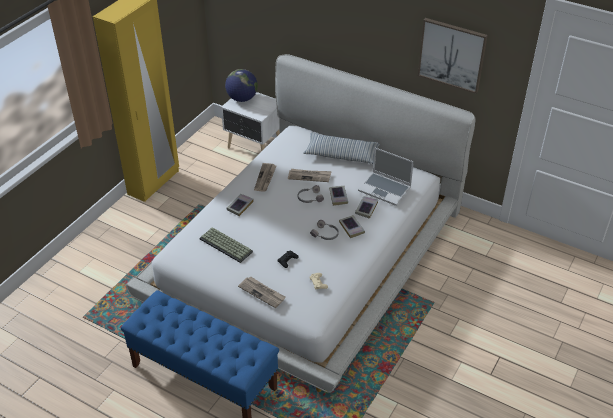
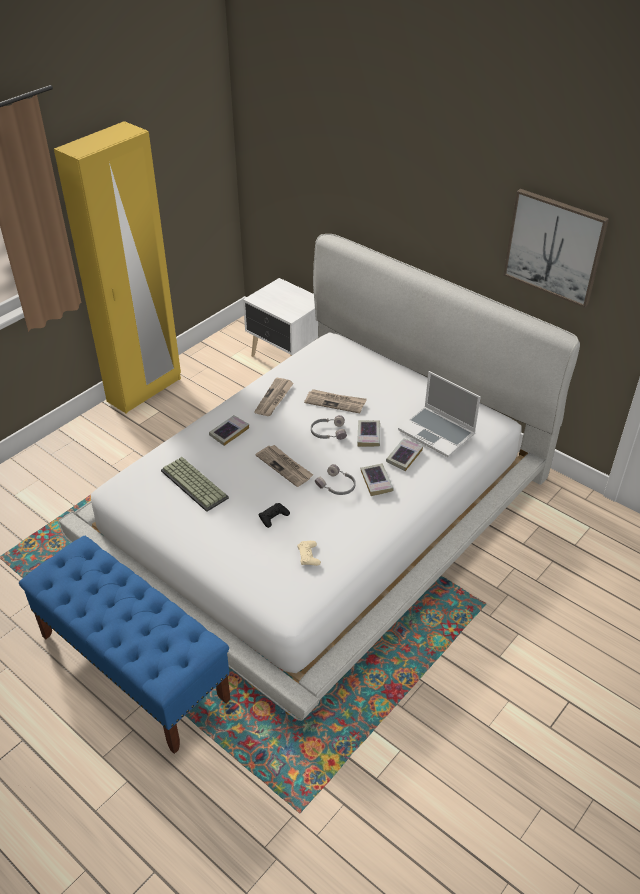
camera: 10 degrees right, 0 degrees up
globe [225,69,258,102] -> none
newspaper [238,276,286,308] -> newspaper moved to [256,445,313,487]
pillow [303,133,380,164] -> none

